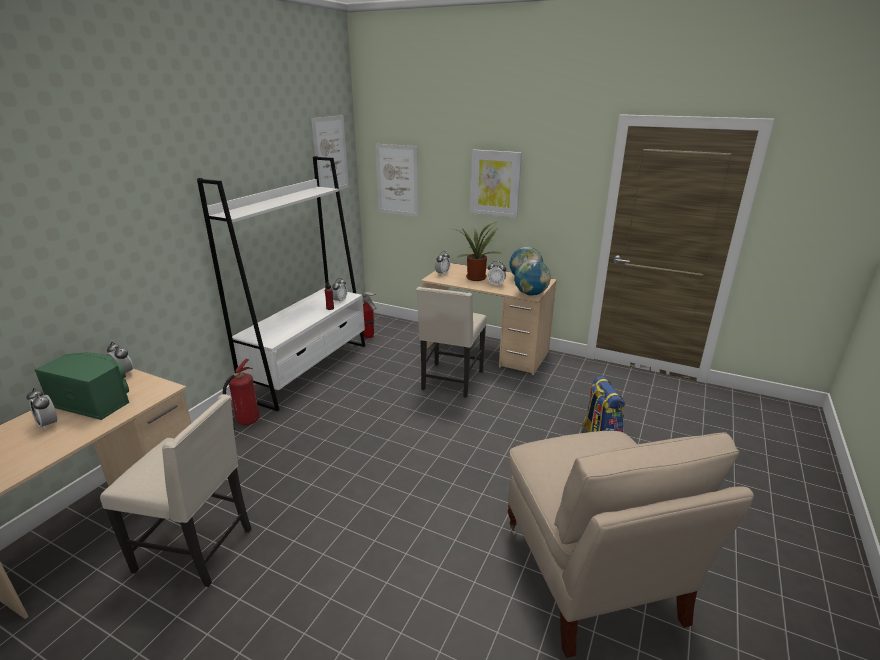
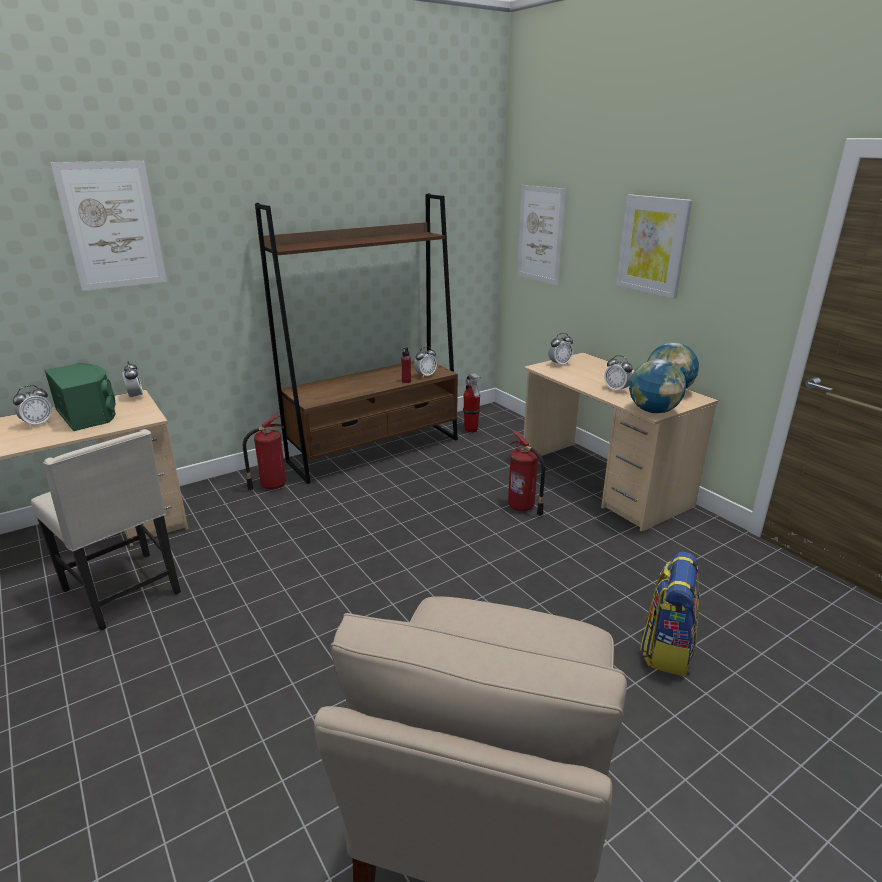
camera: 30 degrees right, 0 degrees up
alarm clock [27,388,57,430] -> alarm clock turned 120 degrees counterclockwise [13,385,52,428]
white bookcase [197,156,365,411] -> brown bookcase [255,193,458,484]
picture [311,115,349,190] -> picture moved to [50,161,167,291]
beige chair [416,287,487,398] -> fire extinguisher [508,431,545,516]
potted plant [453,222,502,281] -> none

